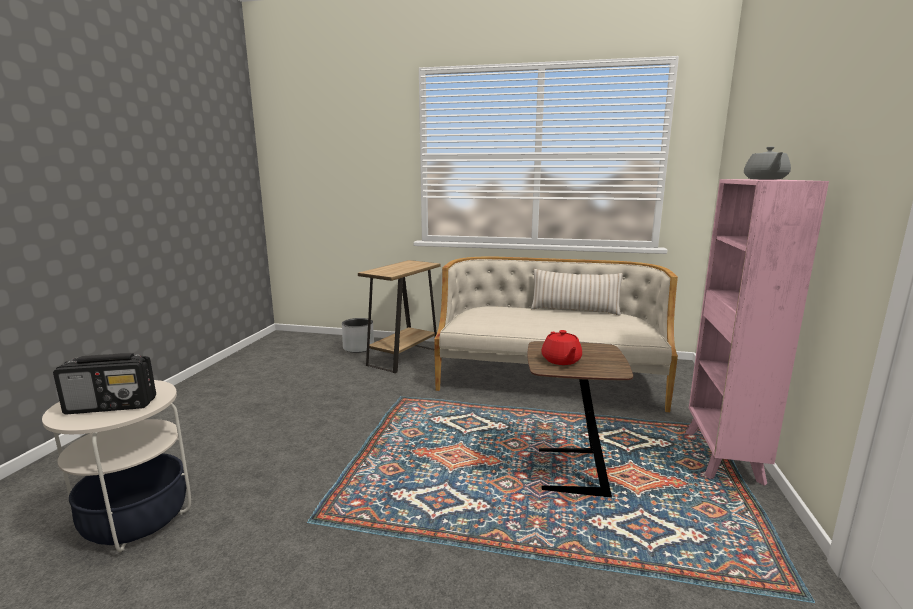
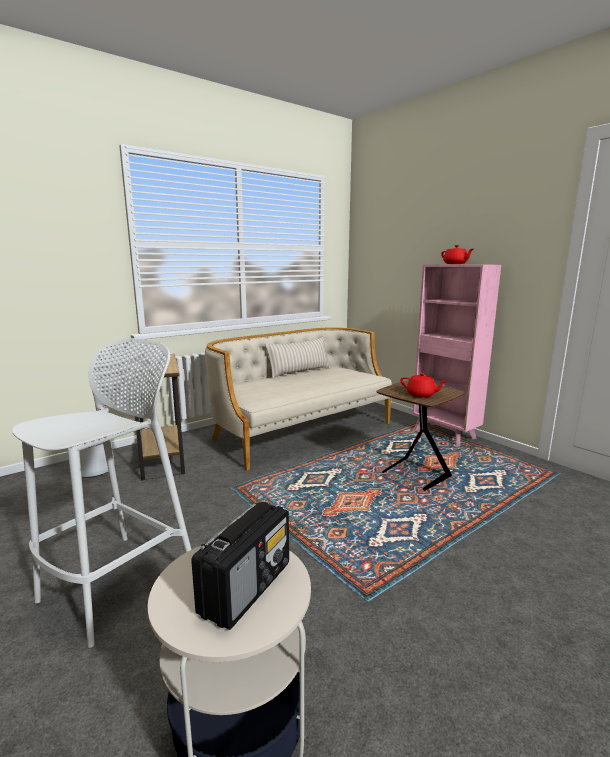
camera: 50 degrees left, 0 degrees up
grey teapot [744,147,791,179] -> red teapot [441,245,473,264]
none -> white stool [12,338,192,648]

